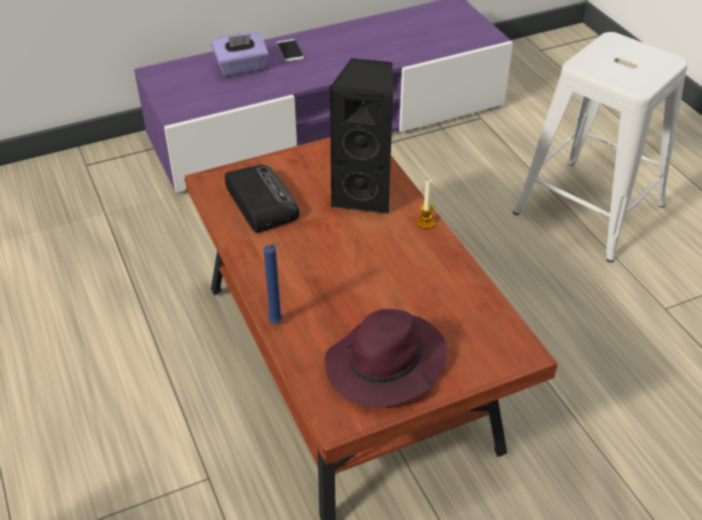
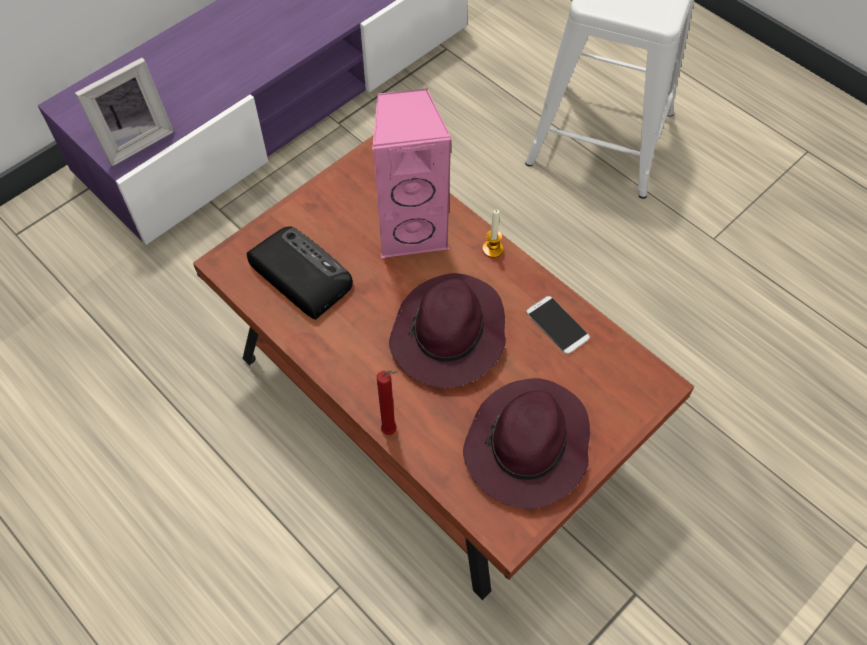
camera: 20 degrees left, 15 degrees up
purple tissue box [211,32,269,77] -> none
blue candle [264,243,283,323] -> red candle [377,370,398,435]
phone [276,39,304,62] -> phone moved to [526,296,590,354]
black speaker [329,58,393,214] -> pink speaker [372,88,452,258]
none -> picture frame [75,58,174,166]
none -> purple hat [389,273,506,388]

